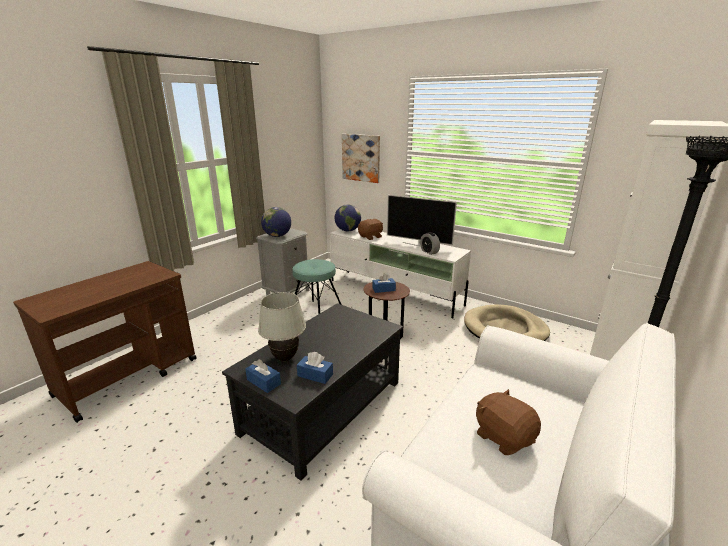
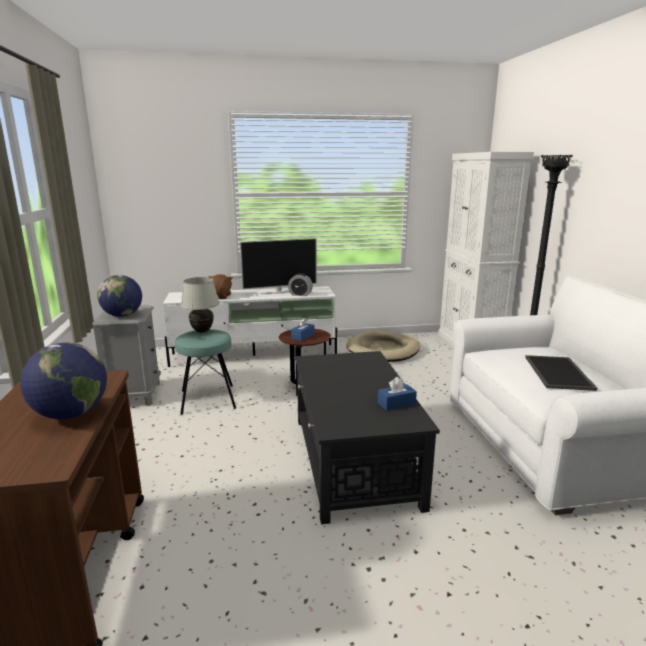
camera: 45 degrees left, 5 degrees down
blue tissue box [245,359,281,393] -> none
white table lamp [258,292,306,361] -> white table lamp moved to [181,277,219,333]
globe [335,204,361,231] -> globe moved to [20,342,107,419]
picture [342,134,380,183] -> none
brown plush toy [476,389,541,455] -> tray [525,355,597,391]

